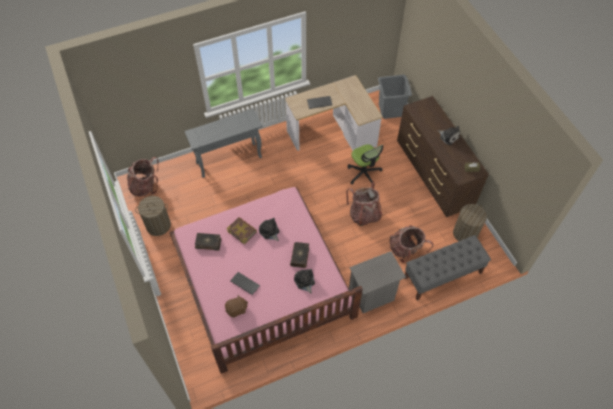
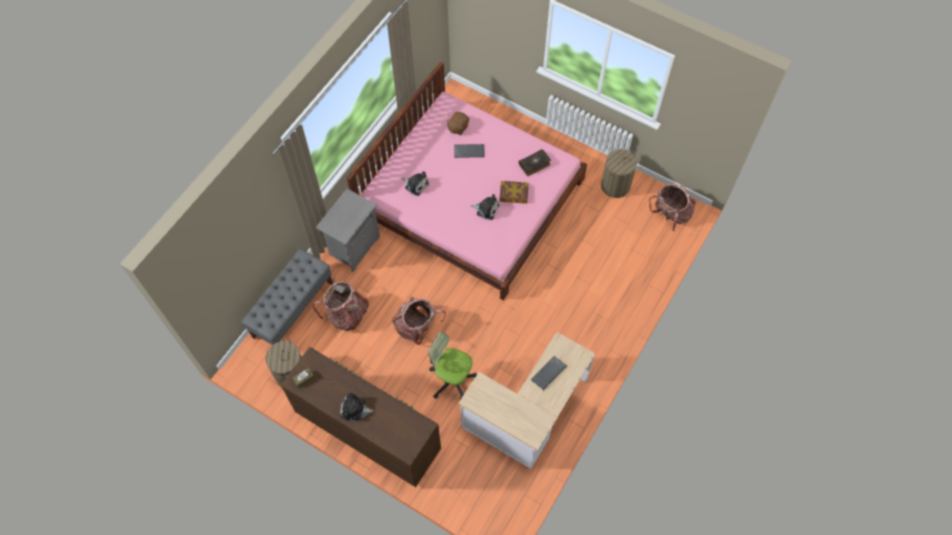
camera: 145 degrees right, 5 degrees up
grey console table [185,109,263,178] -> none
book [290,242,309,268] -> none
grey laundry basket [378,75,412,119] -> none

